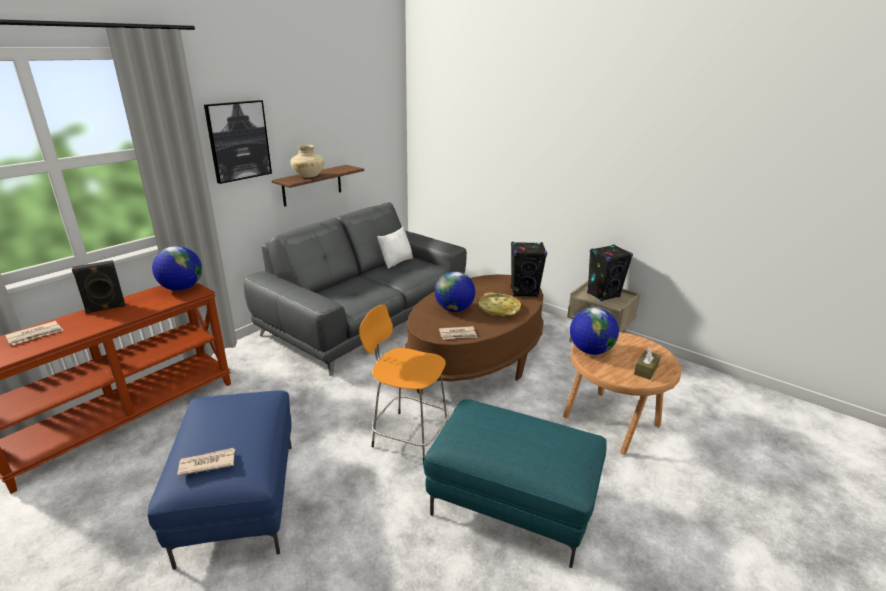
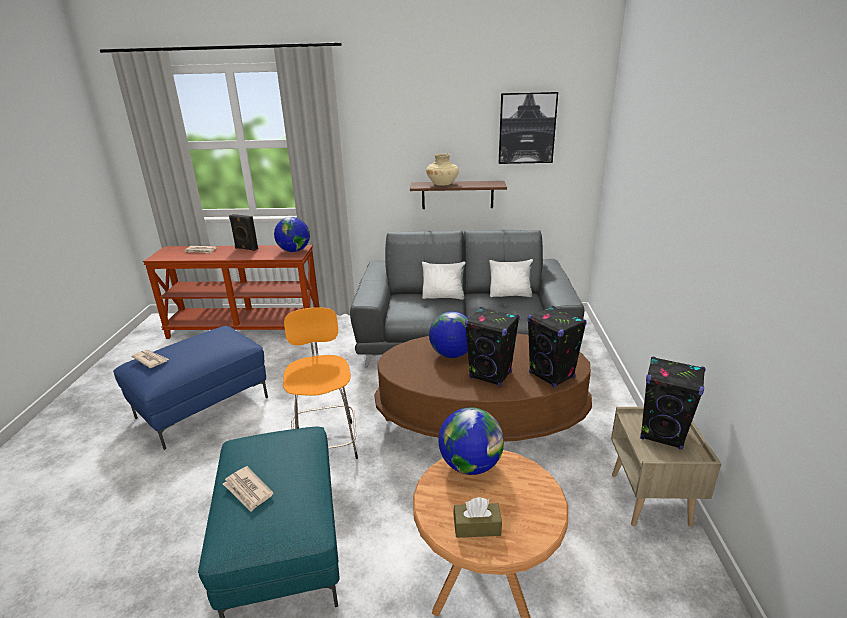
camera: 55 degrees right, 0 degrees up
picture [204,100,272,184] -> picture moved to [499,92,558,164]
newspaper [439,326,478,340] -> newspaper moved to [223,466,273,512]
yellow tray [478,292,521,316] -> black speaker [465,307,520,387]
none -> white pillow [422,261,466,300]

